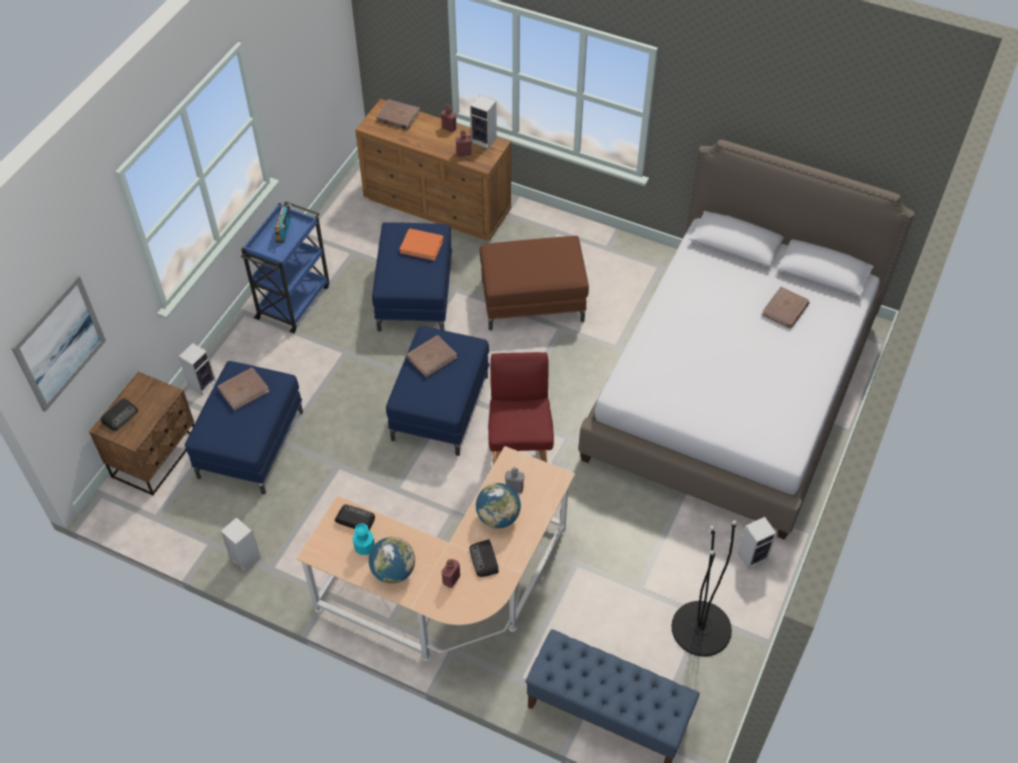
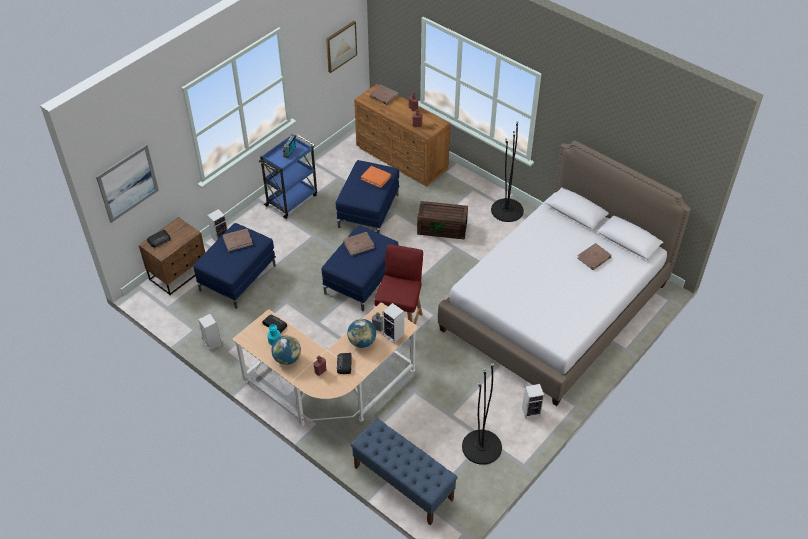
camera: 15 degrees right, 5 degrees down
speaker [470,95,497,148] -> speaker moved to [383,303,404,344]
brown ottoman [480,236,589,330] -> brown storage box [417,201,468,240]
none -> picture [326,21,357,73]
none -> black floor lamp [491,121,524,222]

